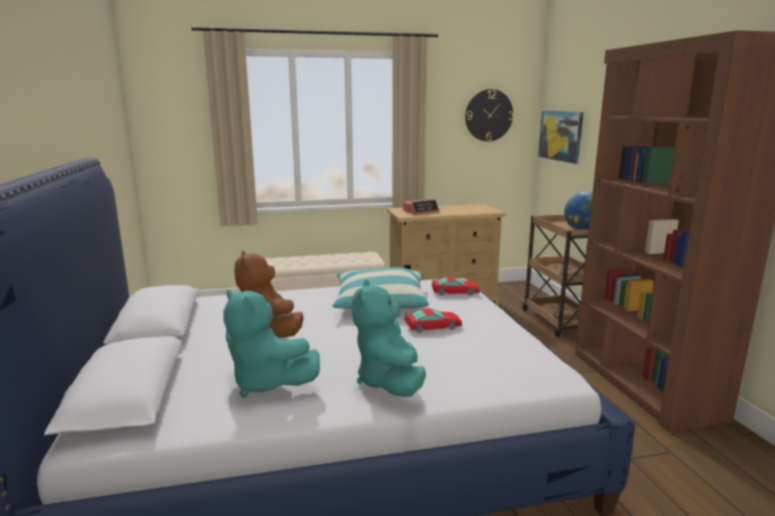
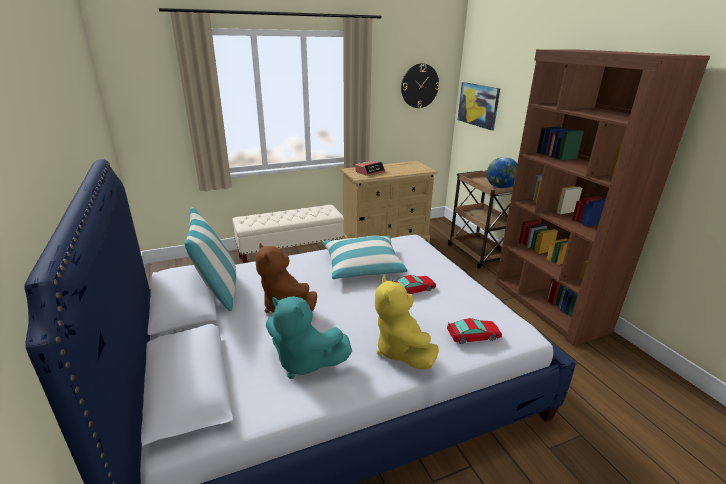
camera: 10 degrees left, 10 degrees up
turquoise plush toy [352,280,426,397] -> yellow plush toy [375,276,439,370]
toy car [432,276,480,296] -> toy car moved to [447,318,502,344]
none -> pillow [185,207,236,311]

